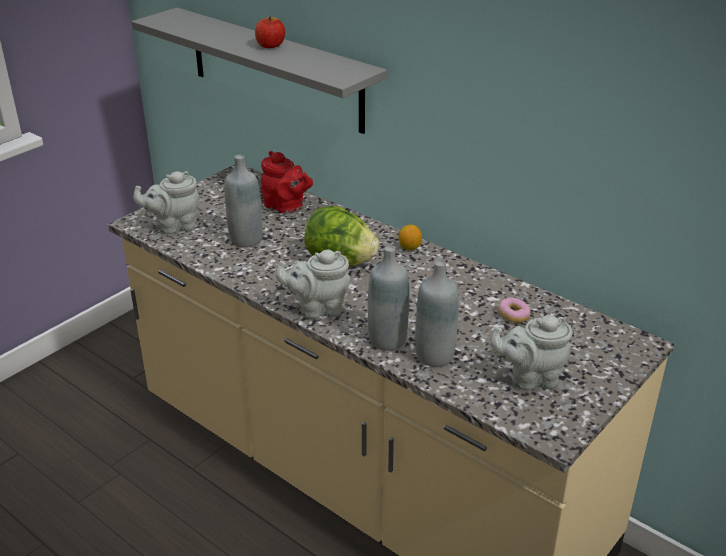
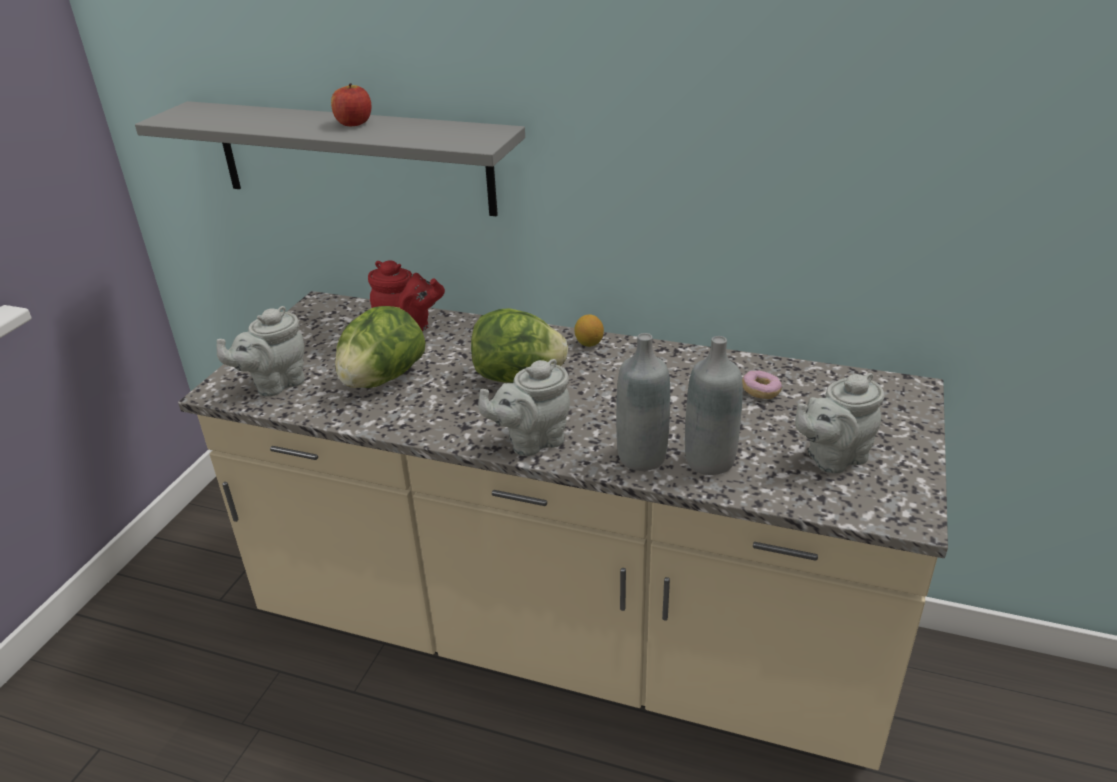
camera: 20 degrees left, 0 degrees up
grey bottle [225,155,262,248] -> lettuce [335,306,425,388]

